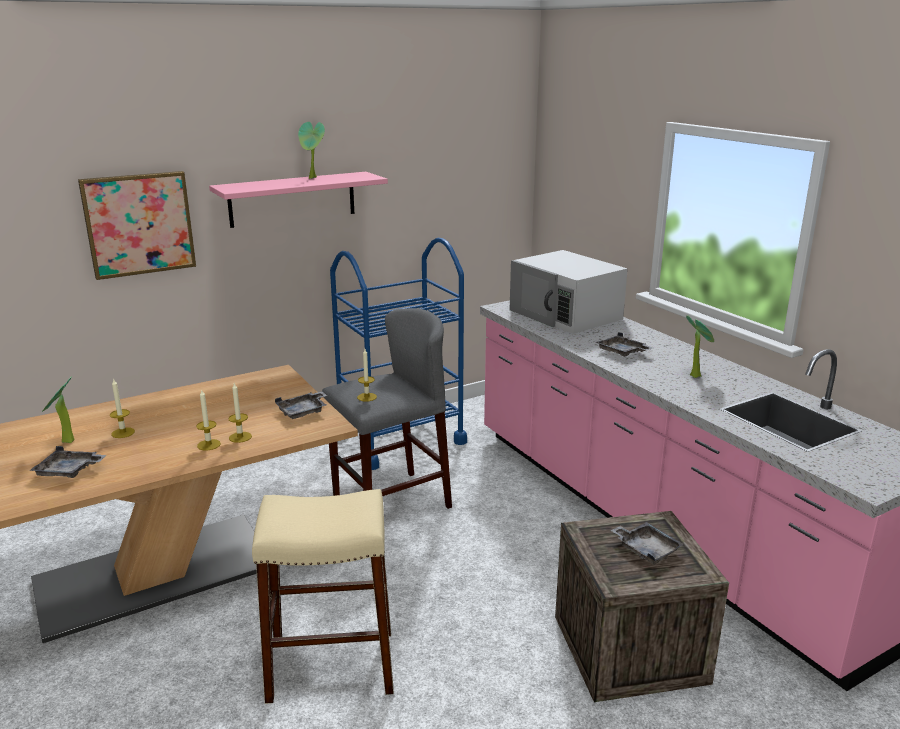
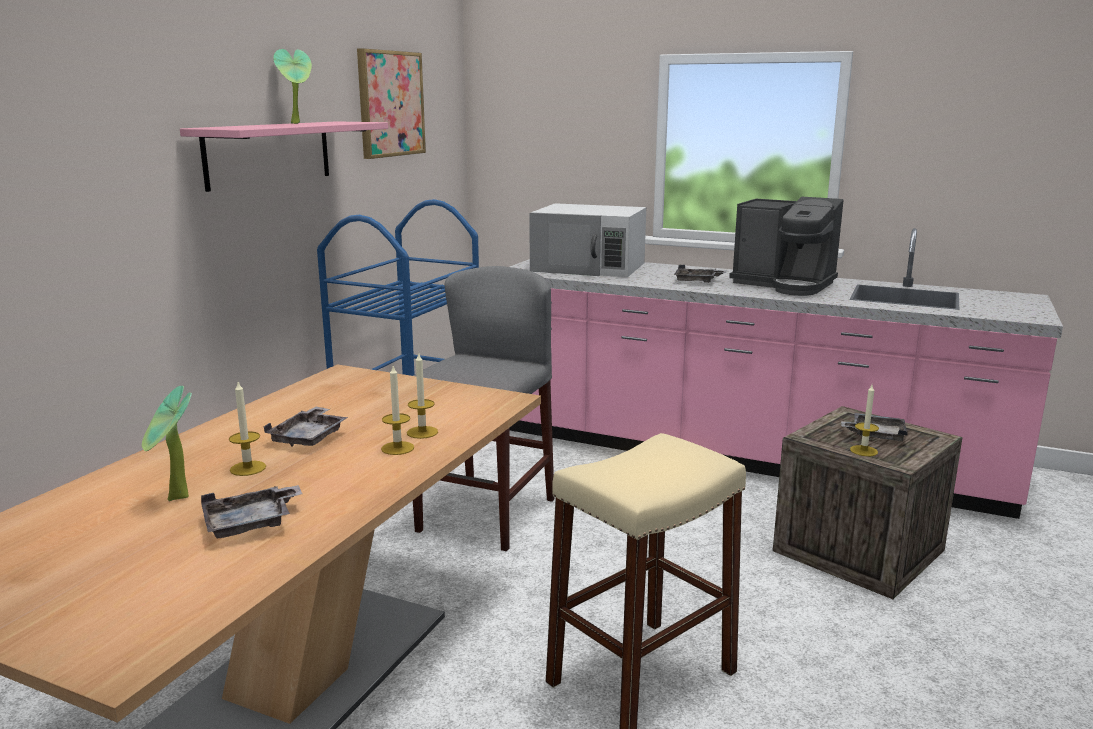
camera: 35 degrees left, 5 degrees down
picture [78,171,196,280] -> picture moved to [357,48,426,159]
grey tray [275,391,327,419] -> grey tray moved to [263,406,348,447]
candle [357,349,377,402] -> candle moved to [850,385,879,456]
potted plant [686,315,714,378] -> coffee machine [729,196,844,296]

